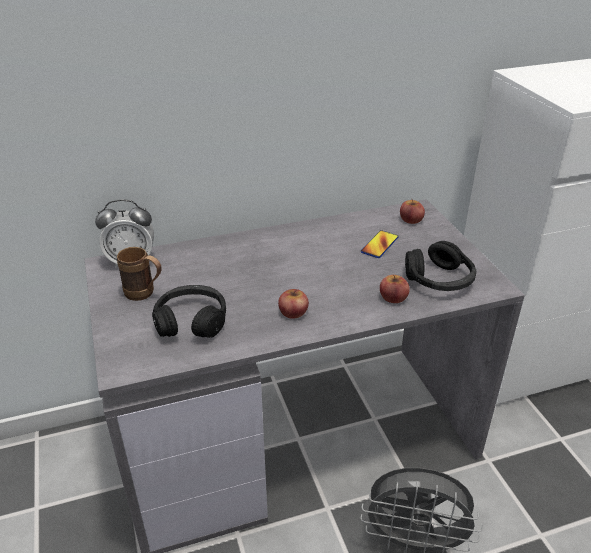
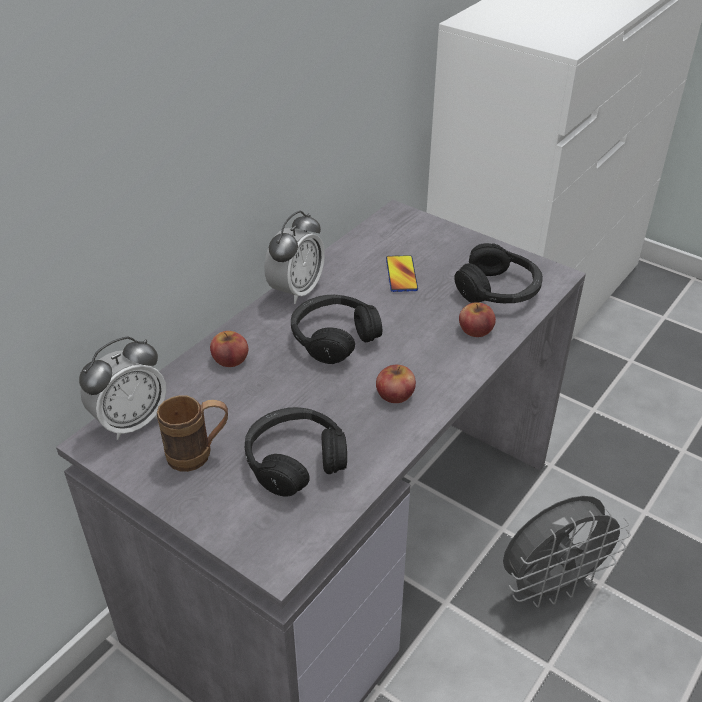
camera: 35 degrees left, 5 degrees up
apple [400,200,425,224] -> apple moved to [210,331,248,367]
none -> alarm clock [264,211,325,304]
none -> black headphones [291,294,382,364]

